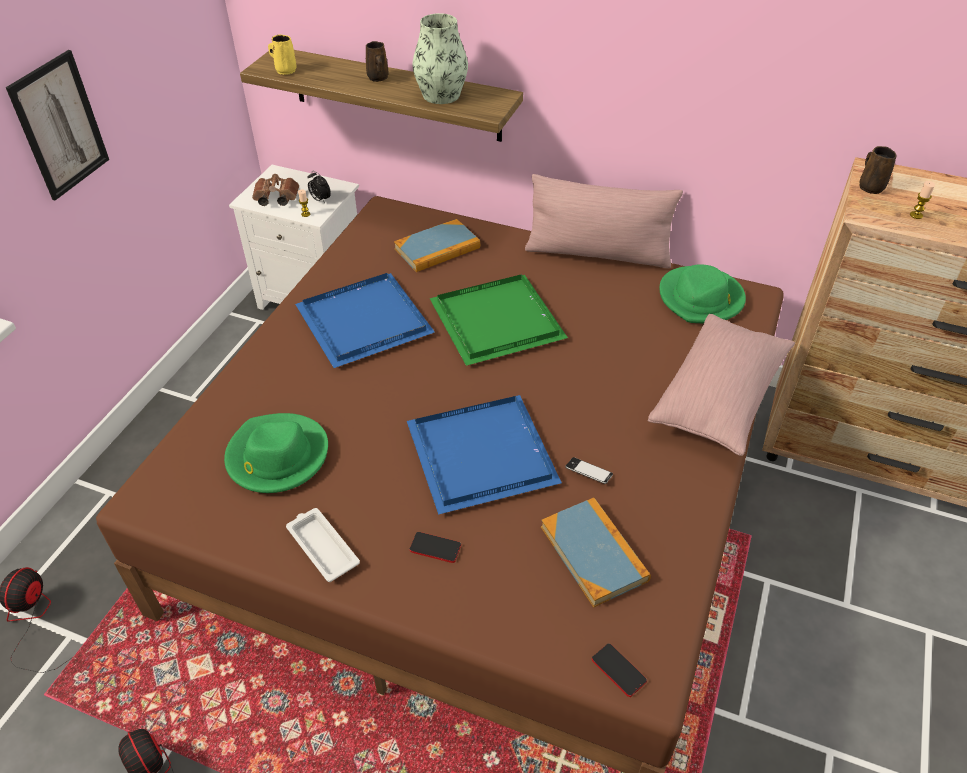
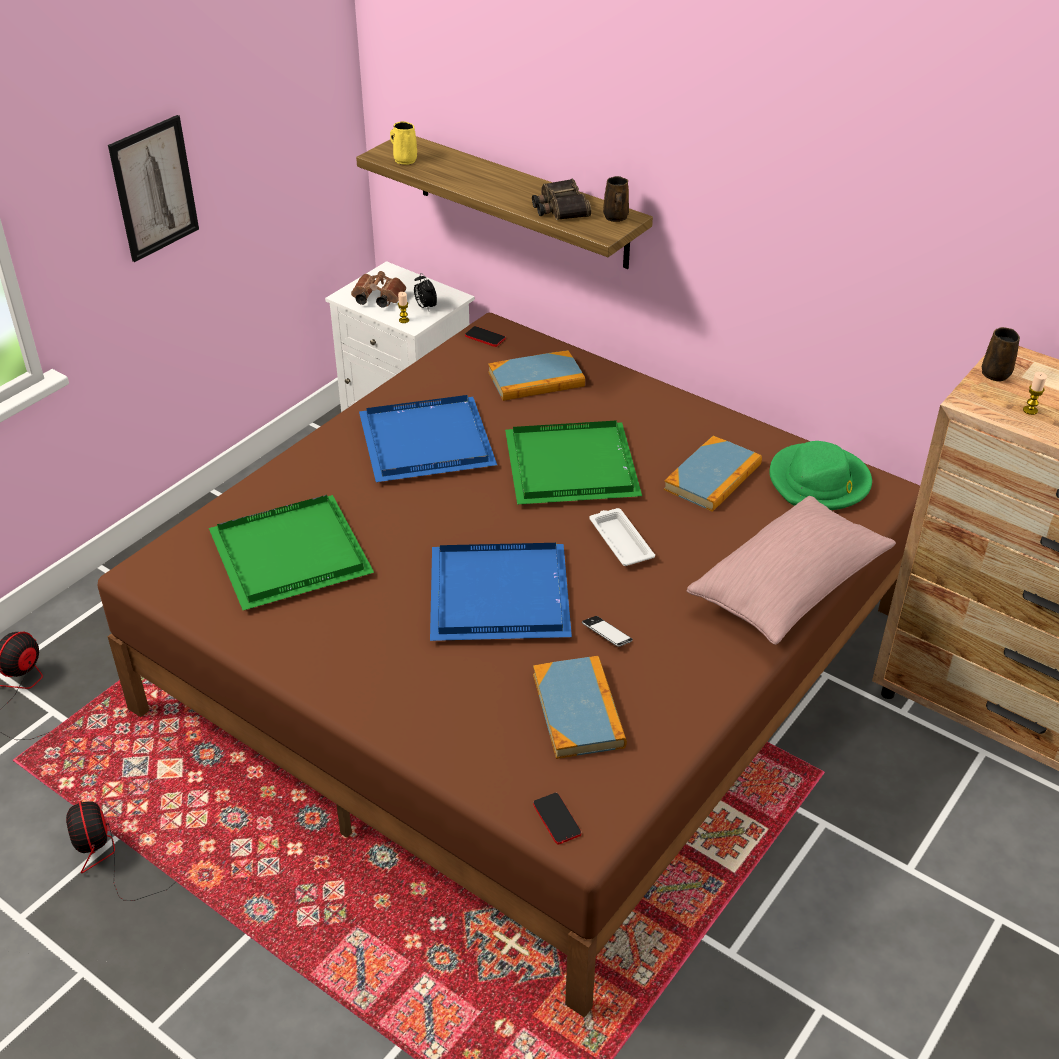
camera: 15 degrees right, 5 degrees down
green hat [224,413,328,493] -> green tray [209,495,374,610]
white tray [286,508,360,582] -> white tray moved to [589,508,655,566]
brown mug [366,41,389,82] -> brown mug moved to [603,176,629,222]
phone [409,532,461,563] -> phone moved to [465,326,505,347]
vase [412,13,468,104] -> binoculars [532,179,591,220]
pink pillow [525,174,683,269] -> none
none -> book [664,436,762,512]

